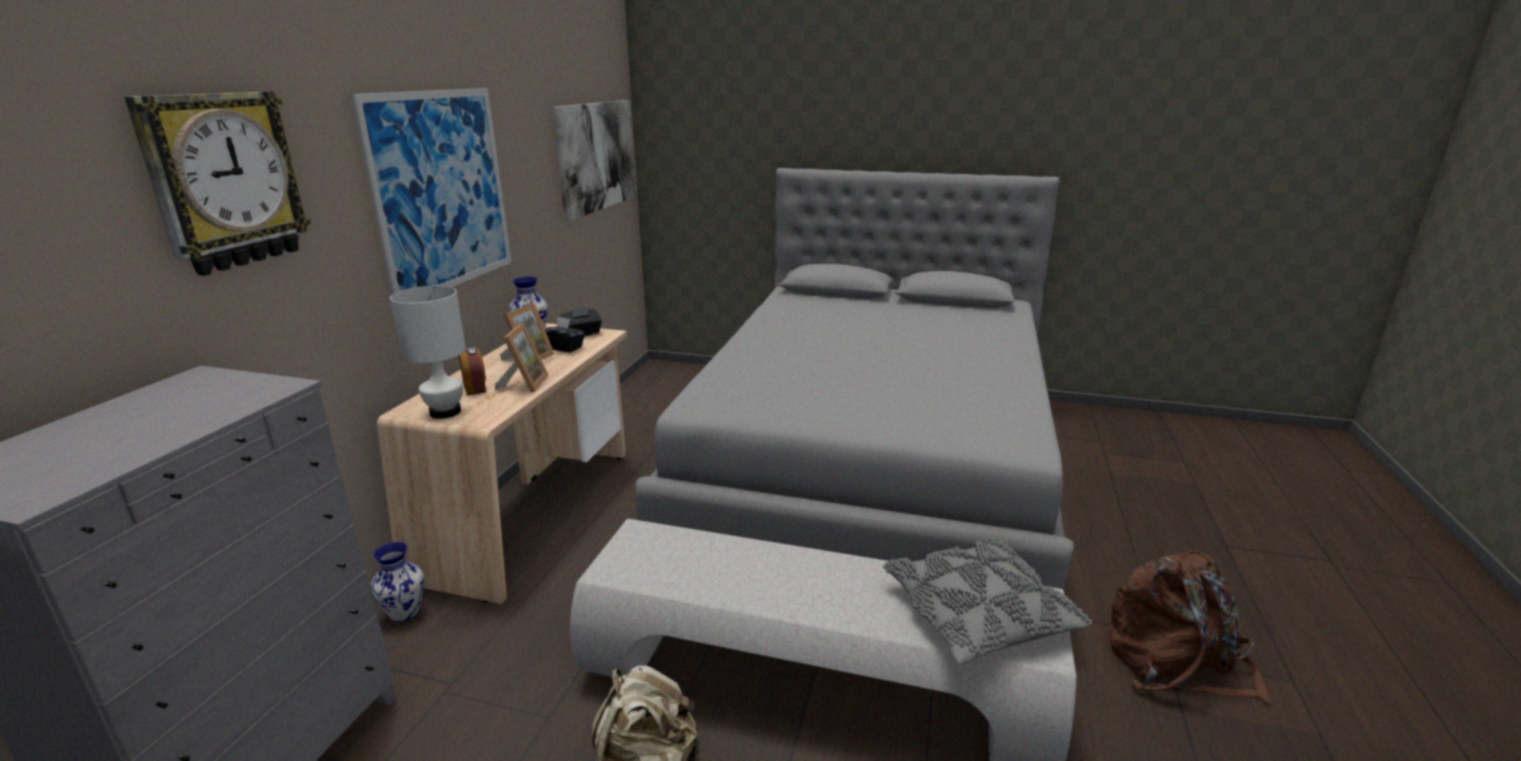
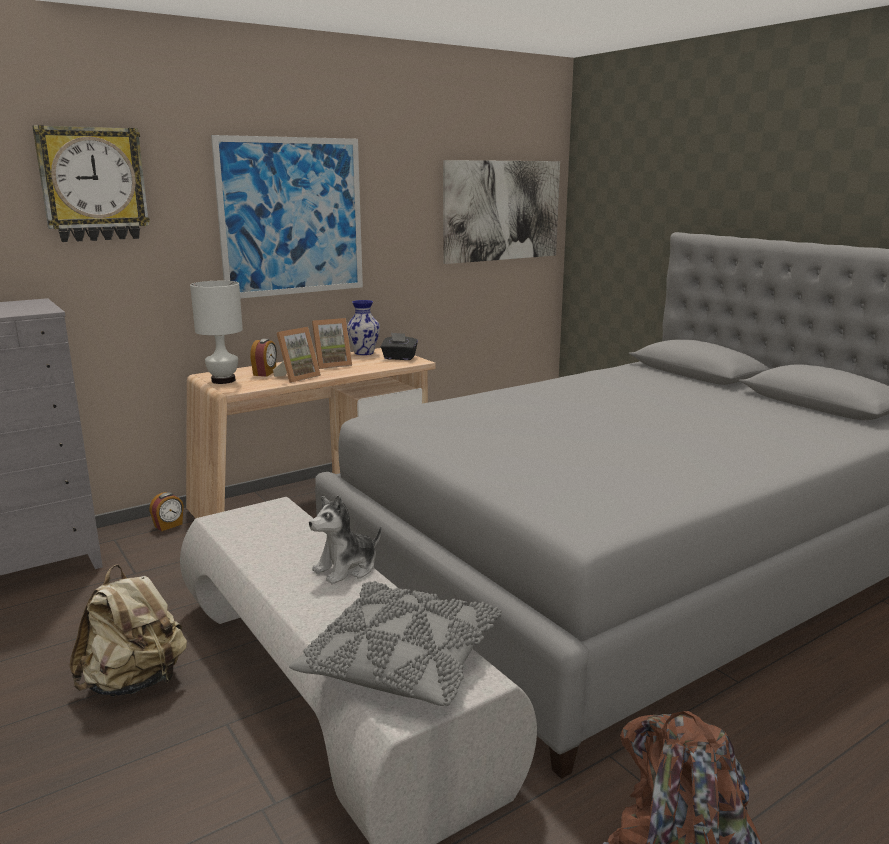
camera: 40 degrees right, 5 degrees down
vase [371,542,424,622] -> alarm clock [149,492,184,531]
black tissue box [545,317,585,353] -> none
none -> plush toy [309,495,381,584]

